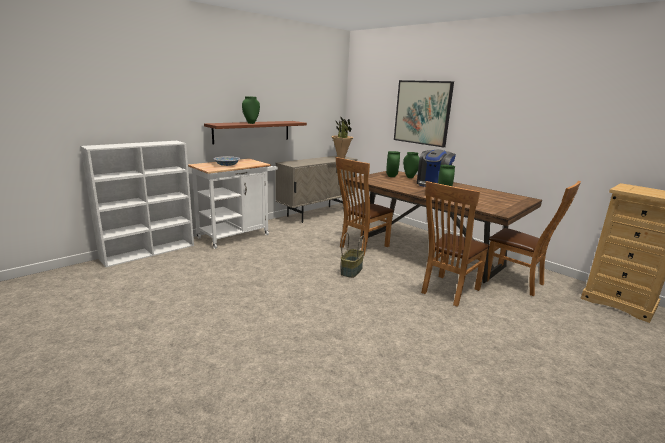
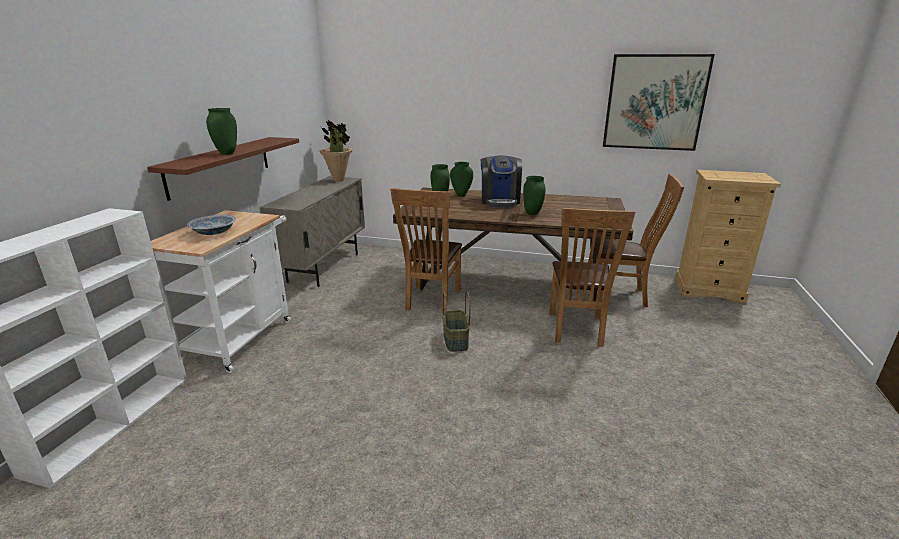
camera: 30 degrees left, 5 degrees up
picture [394,80,454,147] -> picture moved to [603,54,715,151]

